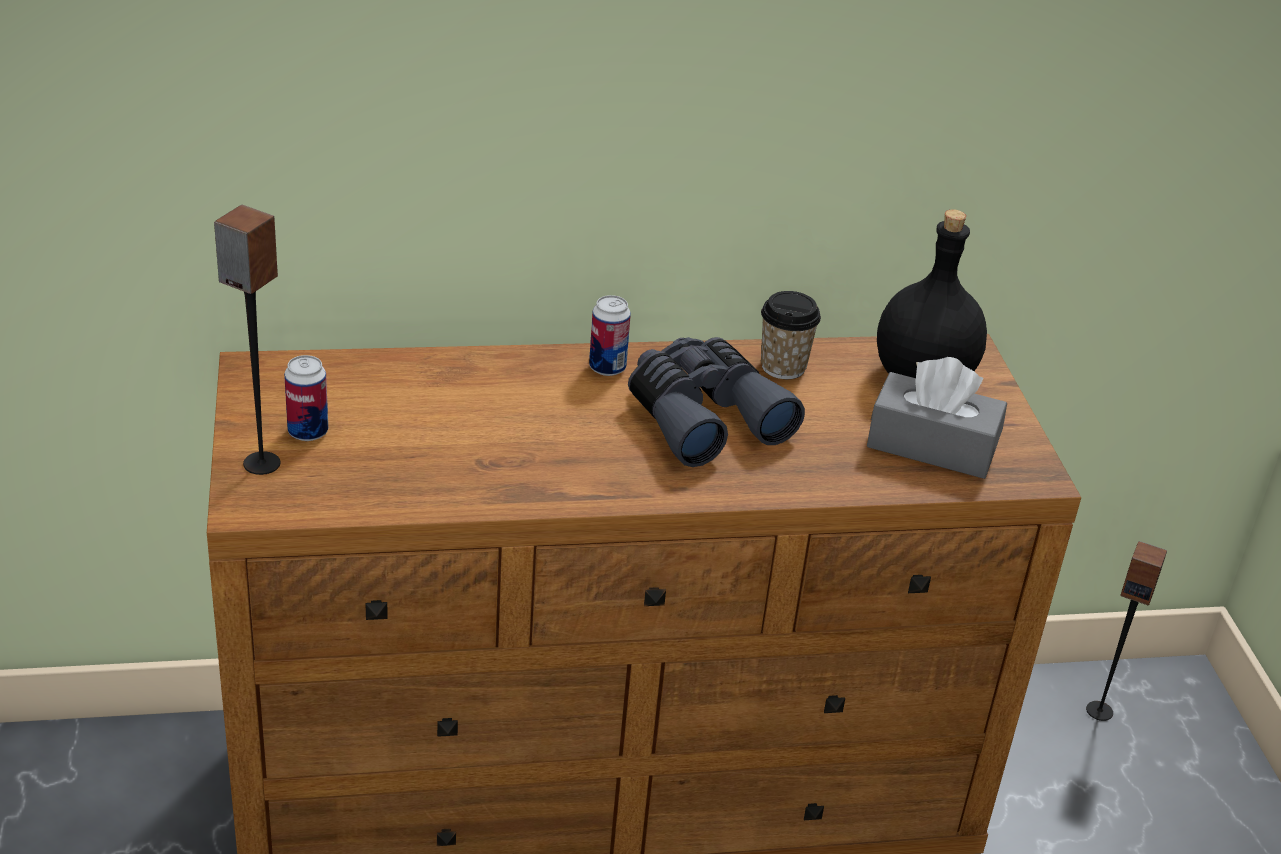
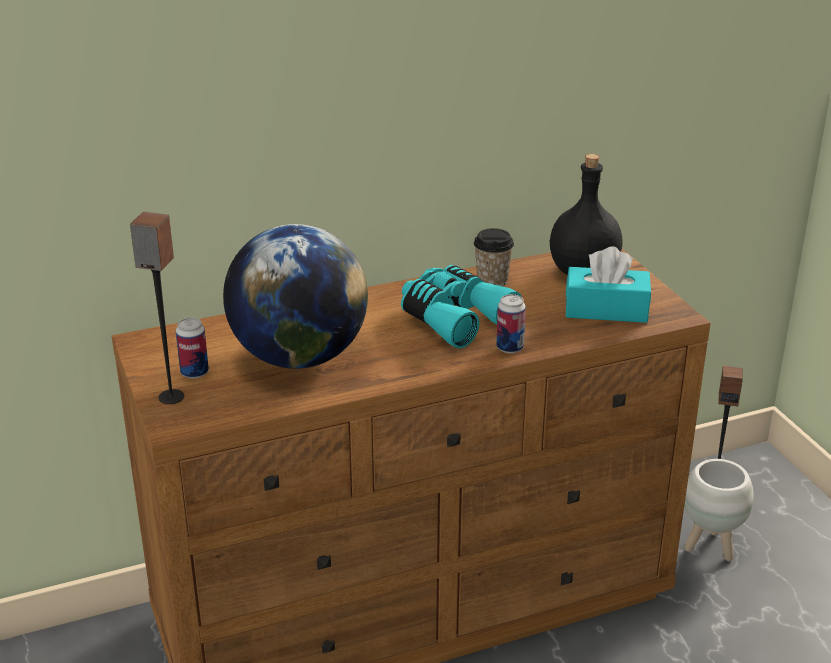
camera: 10 degrees left, 5 degrees down
can [589,295,631,376] -> can moved to [496,294,526,354]
grey binoculars [628,337,805,467] -> turquoise binoculars [401,265,522,349]
grey tissue box [867,357,1007,479] -> turquoise tissue box [566,246,651,323]
none -> globe [223,224,368,369]
none -> white planter [684,459,754,561]

